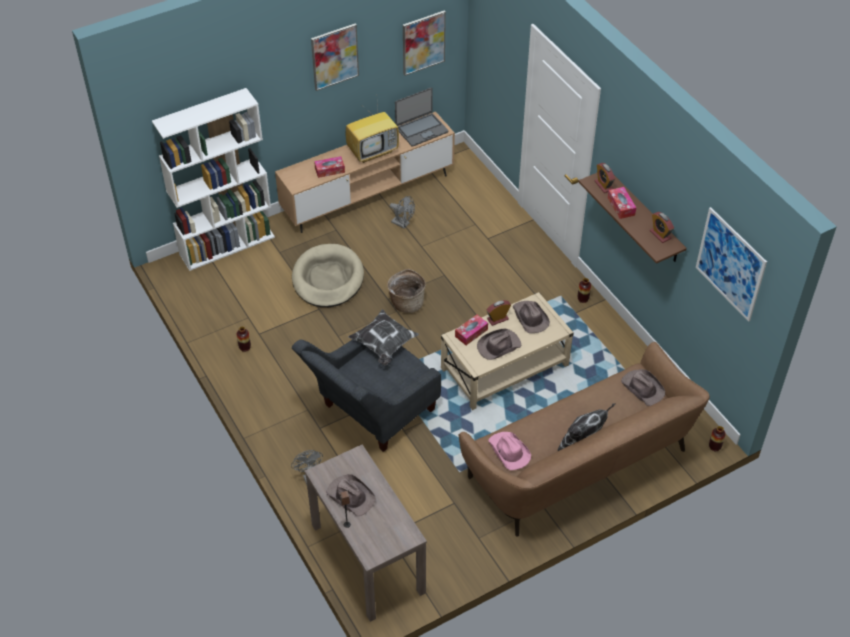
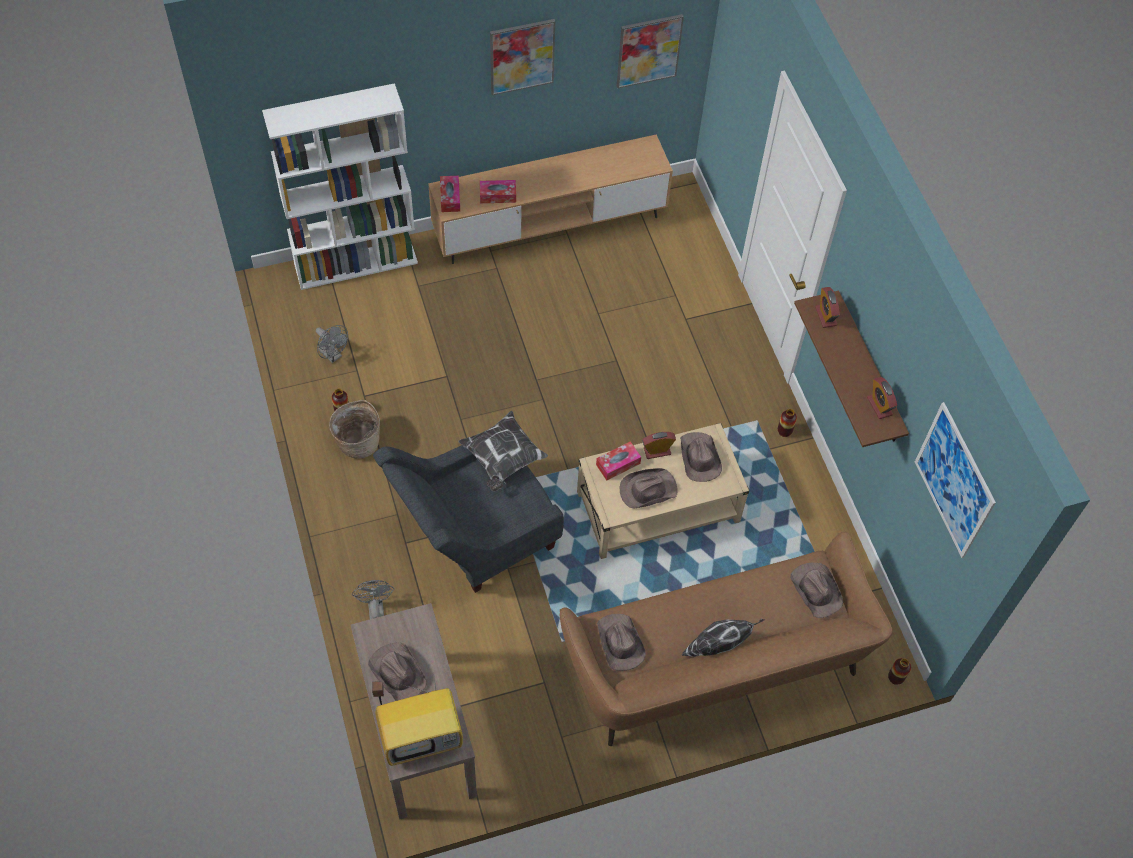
camera: 10 degrees right, 10 degrees up
beige dog bed [292,244,364,307] -> none
television [345,103,399,163] -> television moved to [375,678,463,766]
basket [387,269,426,313] -> basket moved to [329,400,380,459]
grey fan [390,196,415,229] -> grey fan moved to [316,325,348,363]
laptop [395,88,449,147] -> none
pink hat [488,432,531,470] -> brown hat [597,614,646,671]
tissue box [608,187,636,219] -> tissue box moved to [440,176,460,212]

